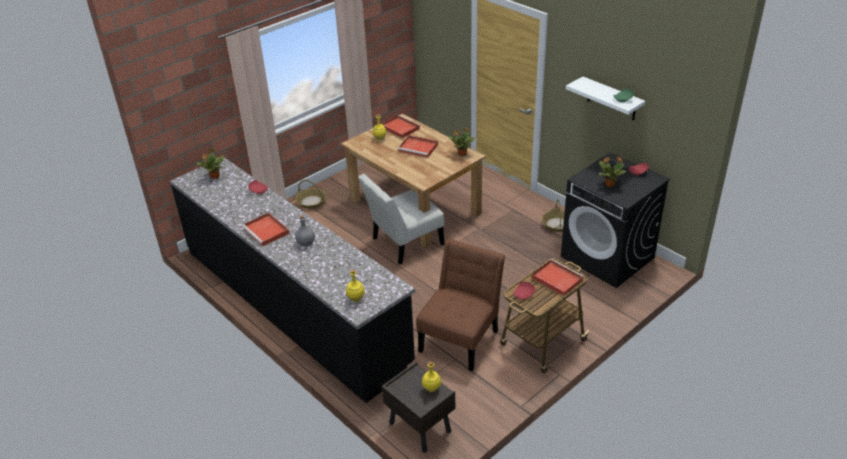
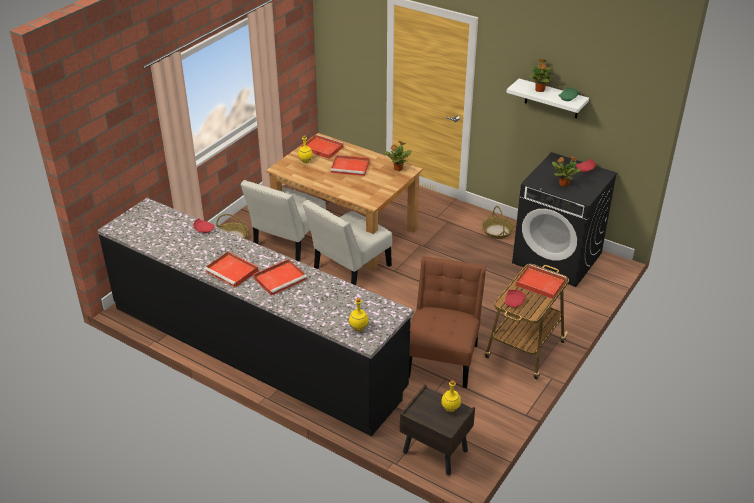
camera: 15 degrees left, 0 degrees up
potted plant [197,148,225,179] -> potted plant moved to [530,59,555,92]
grey bottle [295,215,315,246] -> red tray [253,259,307,296]
none -> white chair [241,180,326,261]

